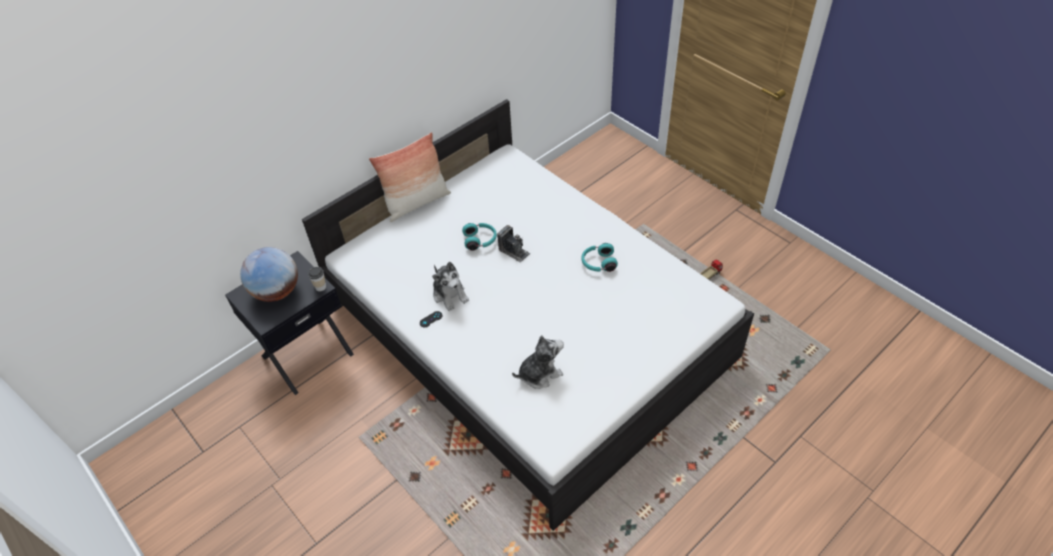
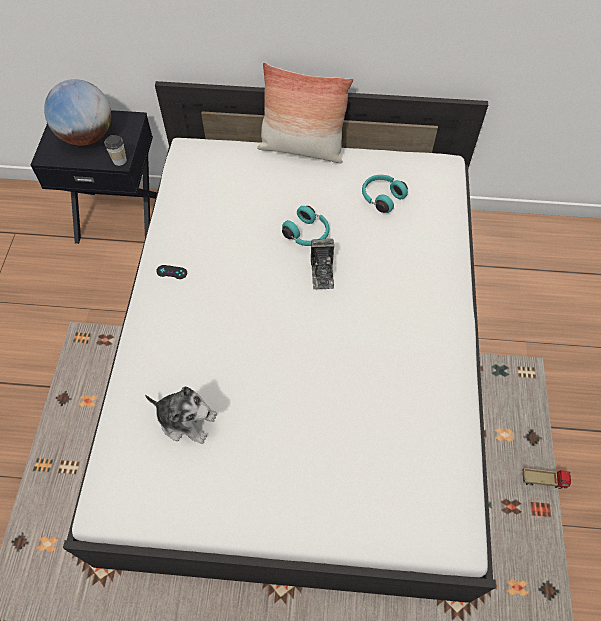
camera: 45 degrees right, 10 degrees up
plush toy [432,262,469,311] -> none
turquoise headphones [581,243,618,272] -> turquoise headphones moved to [362,175,408,213]

